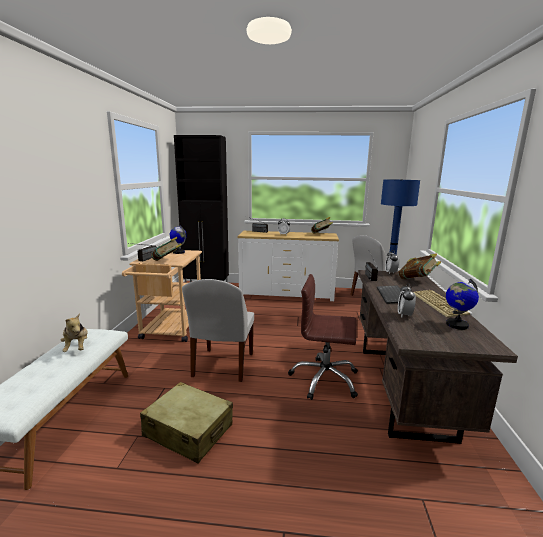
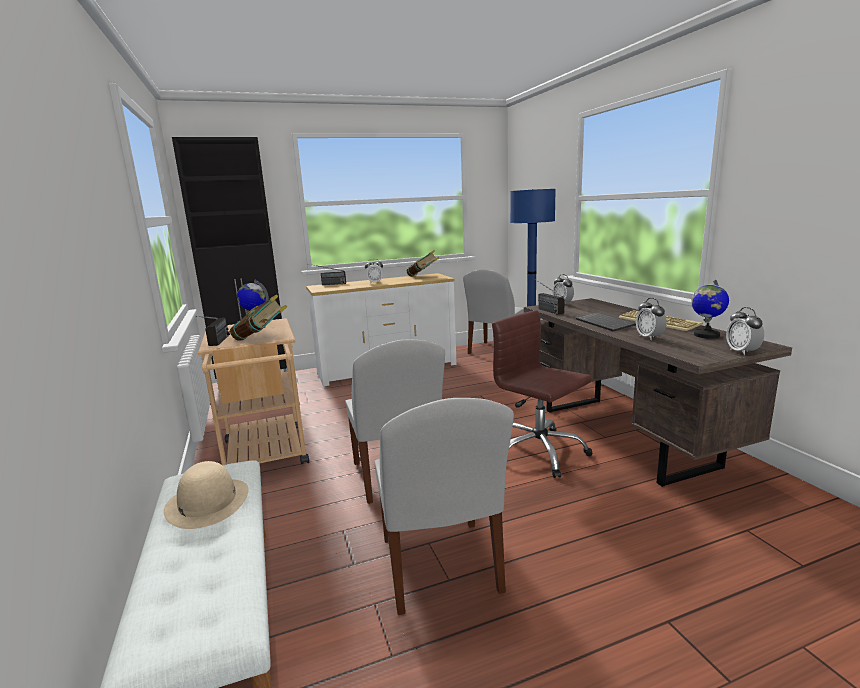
camera: 25 degrees left, 0 degrees up
plush toy [61,313,88,352] -> beige hat [164,461,249,529]
beige suitcase [140,382,233,464] -> white chair [375,398,514,615]
brown office chair [288,274,358,400] -> brown office chair turned 60 degrees clockwise [492,310,592,478]
book [398,254,441,279] -> none
none -> alarm clock [726,307,764,355]

